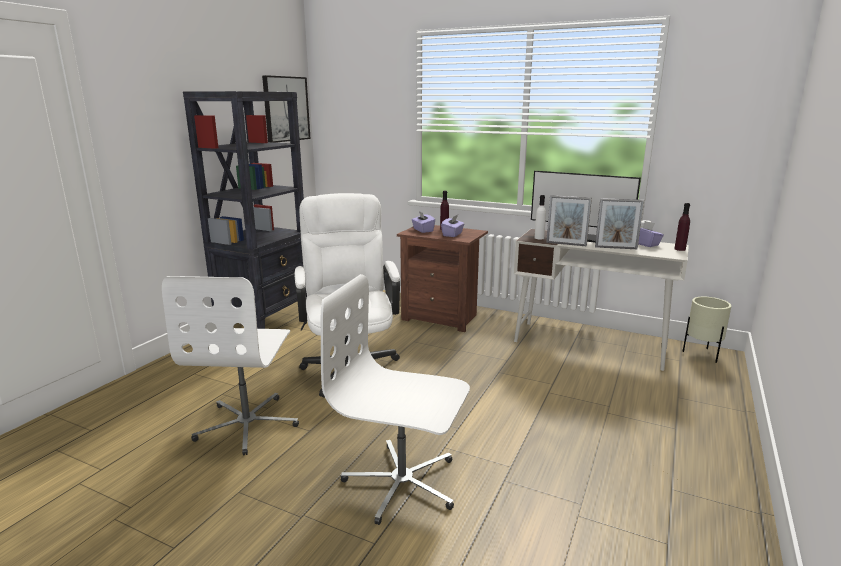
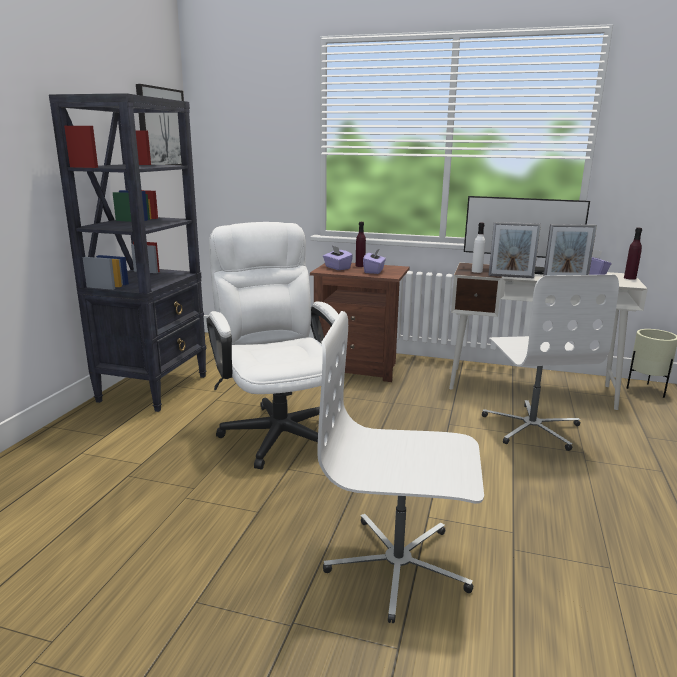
camera: 10 degrees left, 0 degrees up
white office chair [162,276,299,455] -> white office chair moved to [482,274,619,451]

